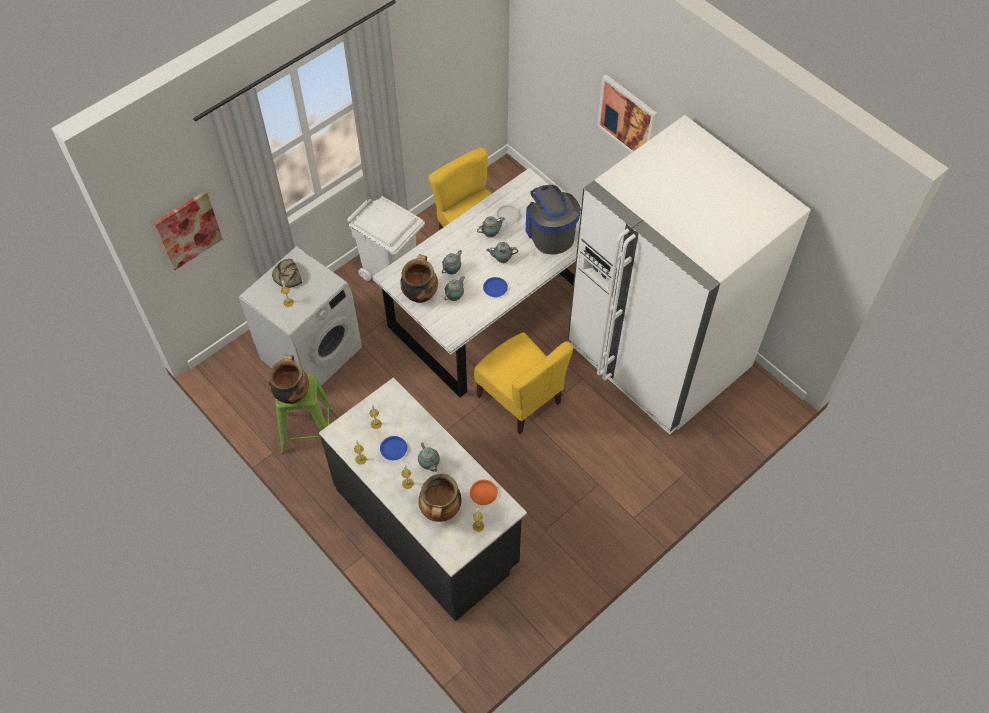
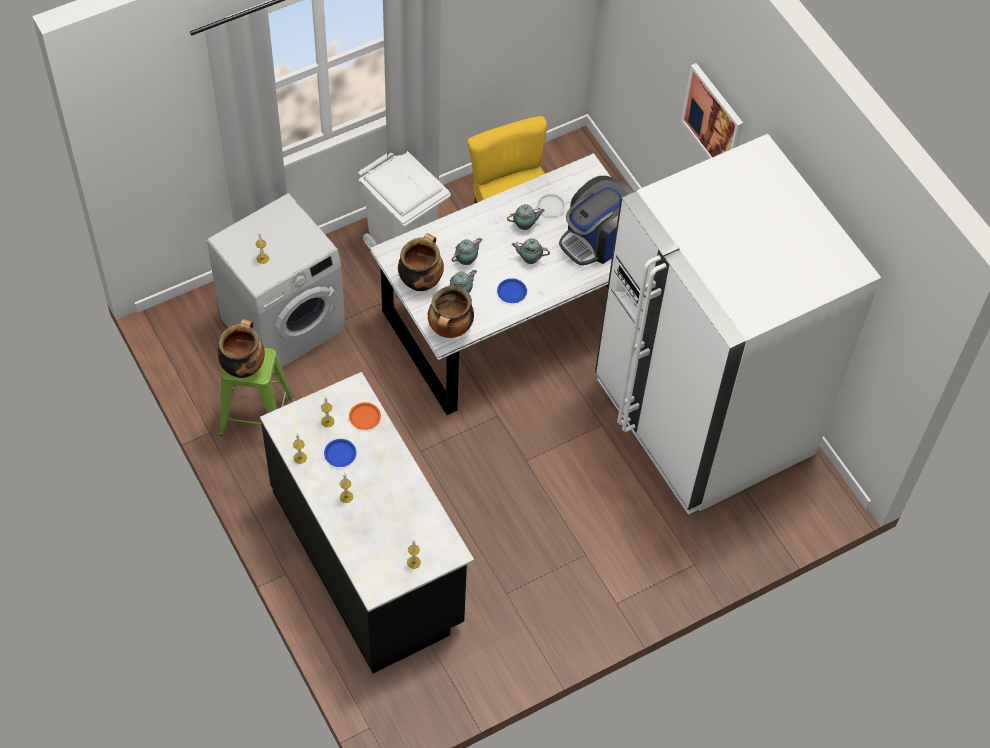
camera: 10 degrees right, 0 degrees up
picture [154,191,223,271] -> none
bread [272,259,302,288] -> none
teapot [418,442,440,472] -> none
cooking pot [418,474,461,522] -> cooking pot moved to [428,286,474,338]
orange plate [470,480,498,505] -> orange plate moved to [349,402,381,430]
yellow chair [474,332,574,434] -> none
coffee machine [526,185,581,254] -> coffee machine turned 120 degrees counterclockwise [559,176,633,265]

